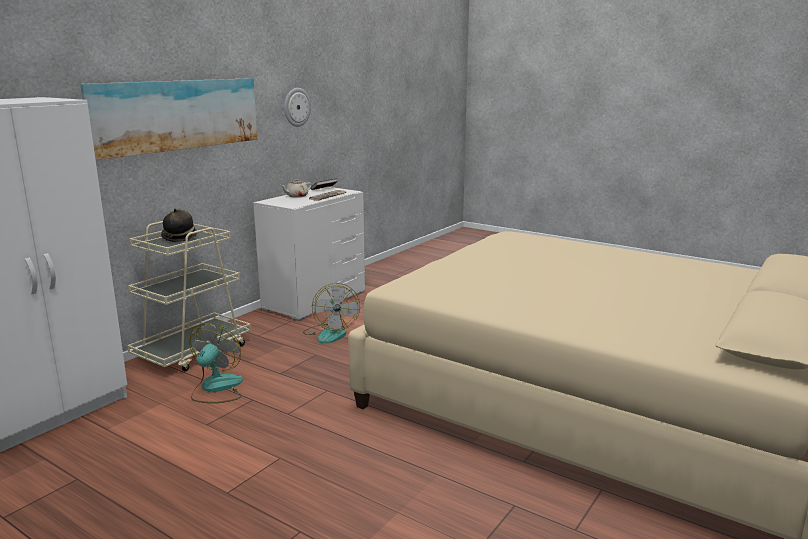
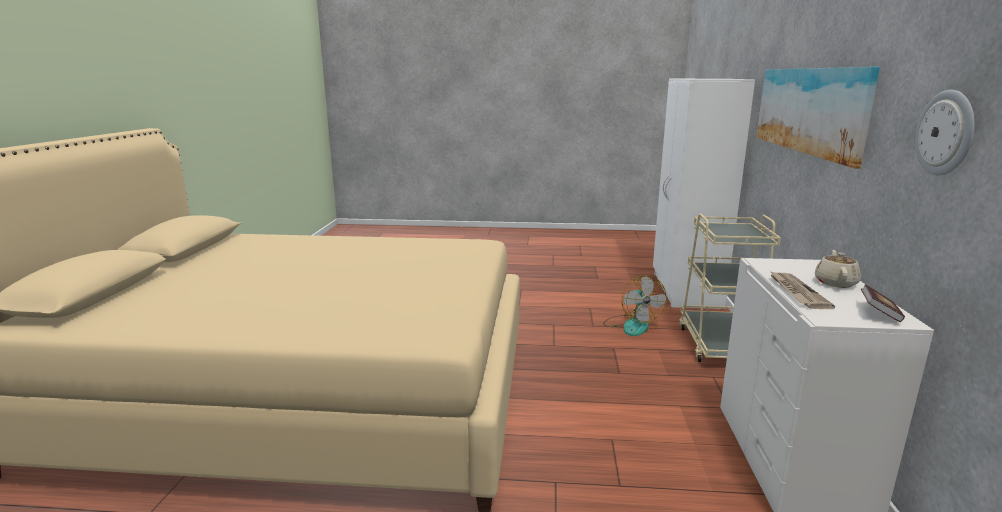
camera: 150 degrees right, 0 degrees up
hat [161,208,198,242] -> none
fan [303,283,360,343] -> none

